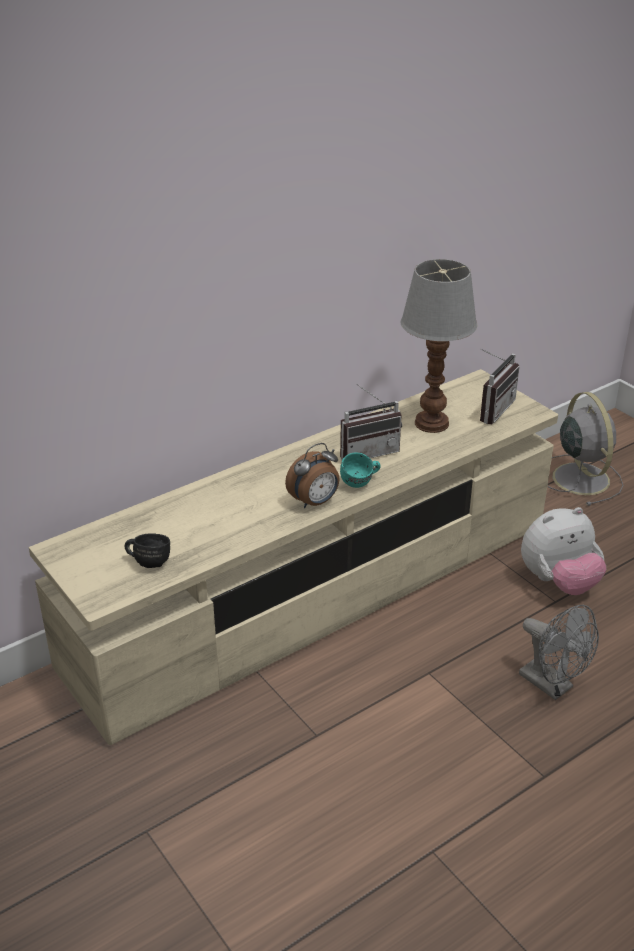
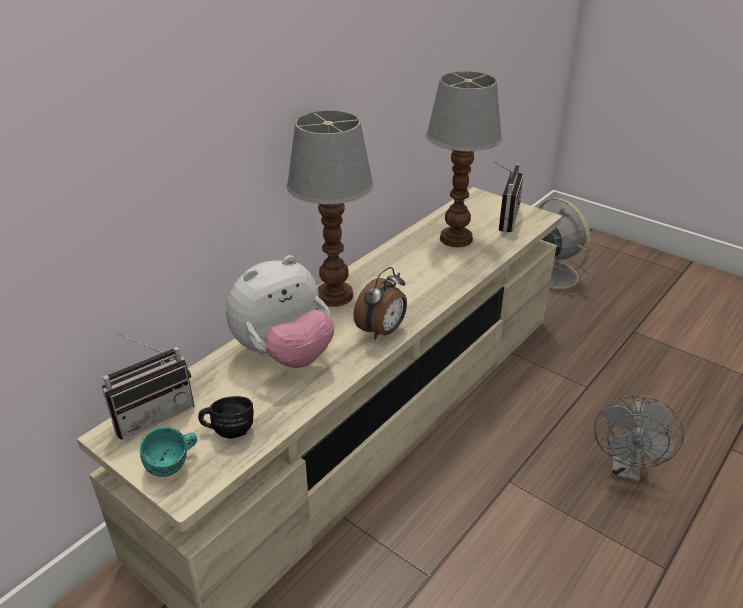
camera: 15 degrees left, 0 degrees up
radio [340,384,402,461] -> radio moved to [102,333,195,440]
turquoise mug [340,452,380,488] -> turquoise mug moved to [140,427,197,477]
grey fan [519,605,599,700] -> grey fan turned 75 degrees clockwise [594,395,684,483]
plush toy [521,507,606,595] -> plush toy moved to [226,255,334,368]
none -> table lamp [286,110,374,307]

